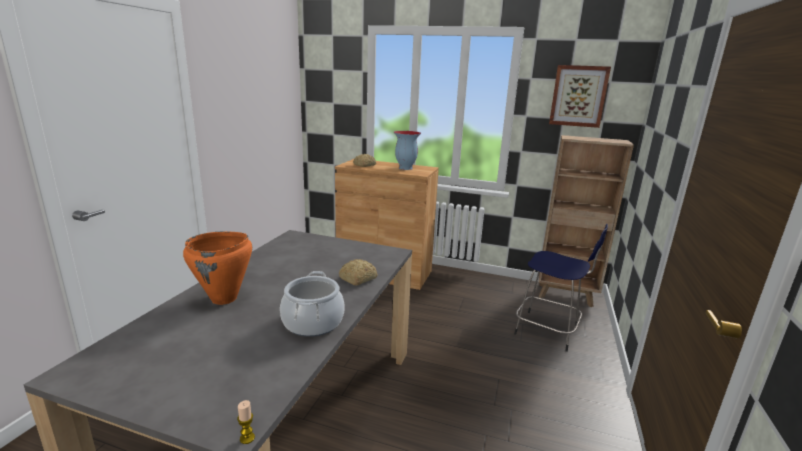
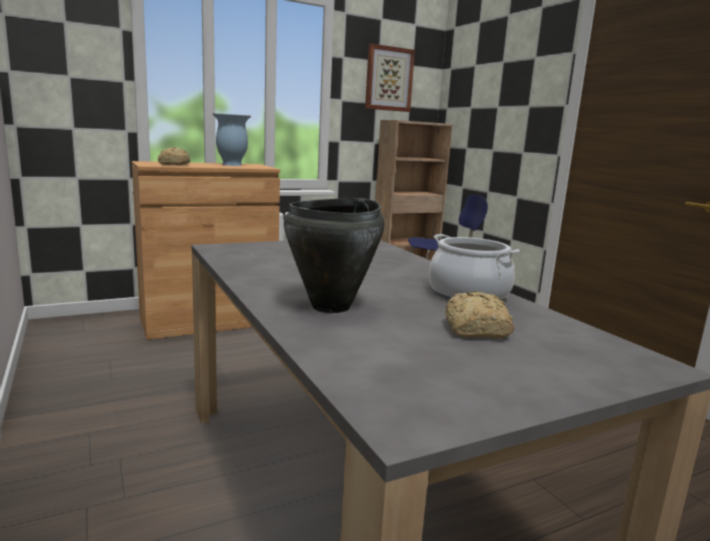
camera: 45 degrees left, 5 degrees down
orange cooking pot [183,231,252,305] -> black cooking pot [284,198,385,313]
candle [237,400,255,444] -> none
bread [339,259,377,286] -> bread moved to [445,291,514,339]

